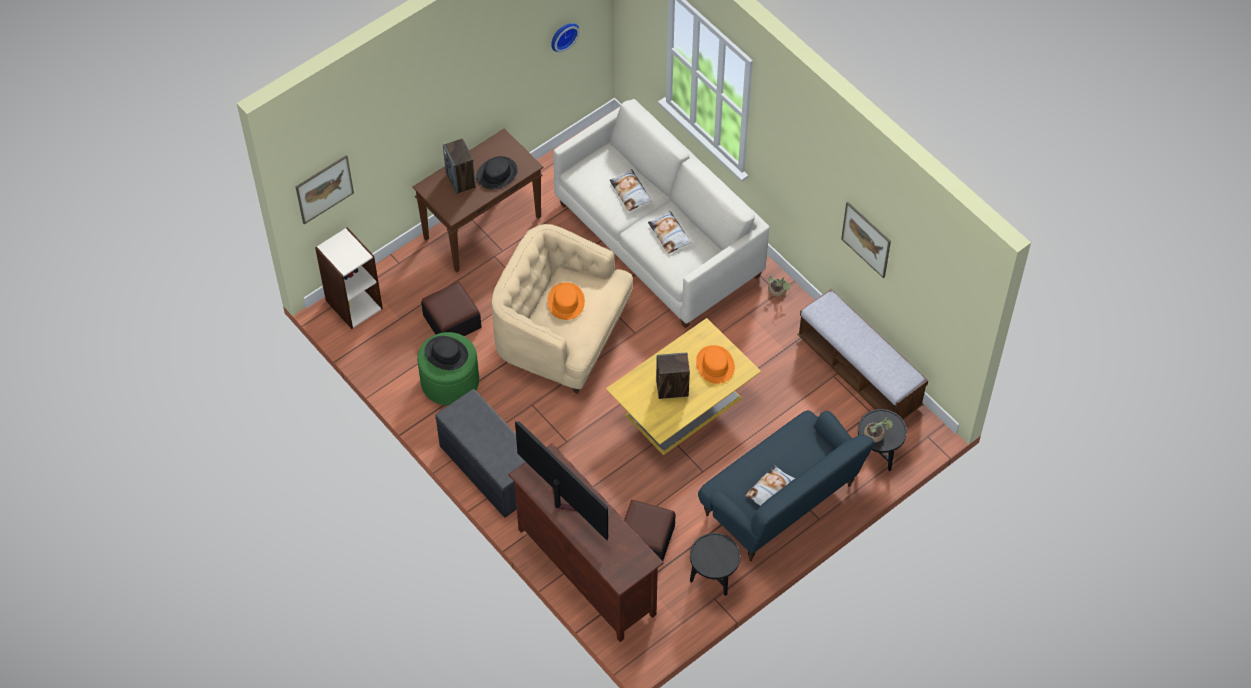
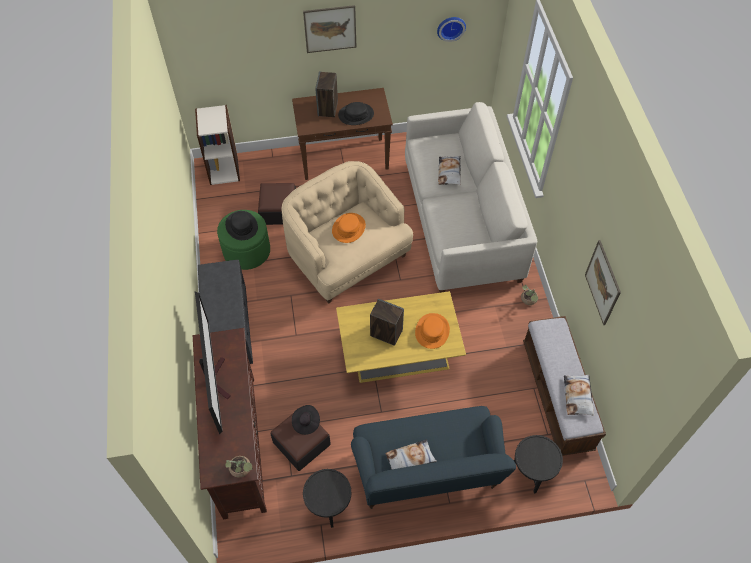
camera: 30 degrees right, 0 degrees up
picture [295,155,354,224] -> picture moved to [303,5,356,53]
pillow [648,211,692,254] -> pillow moved to [564,374,594,416]
potted plant [864,417,894,443] -> potted plant moved to [225,456,253,478]
none -> black hat [292,405,320,435]

